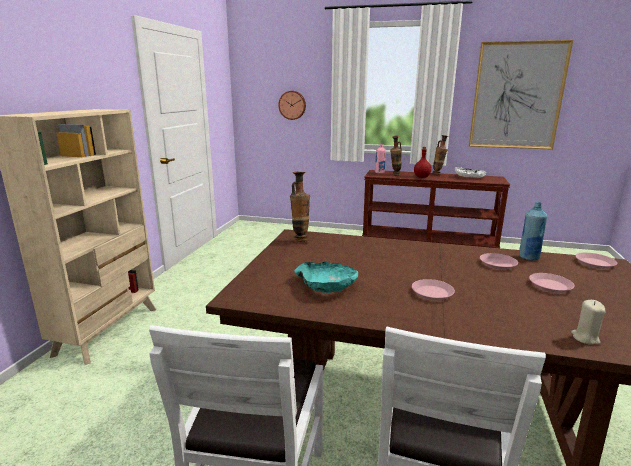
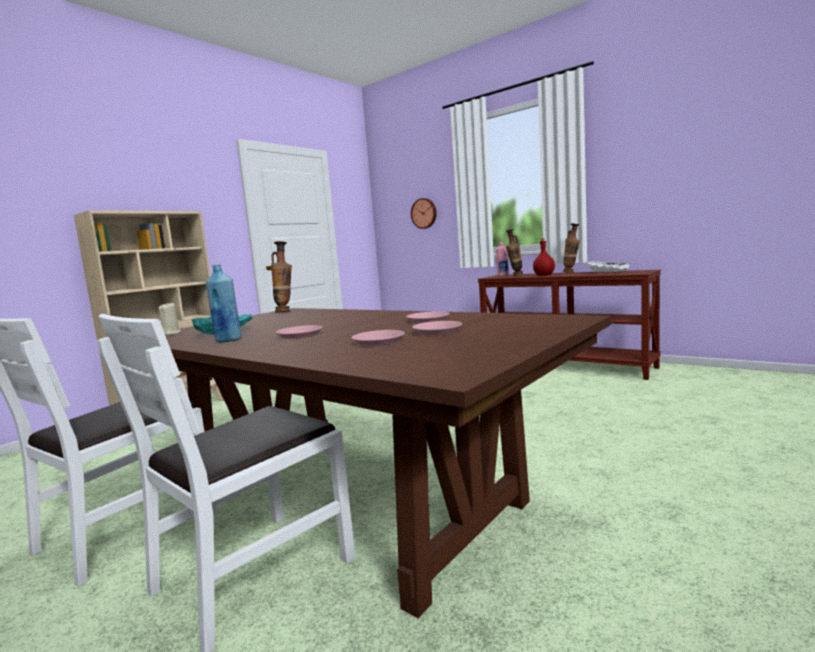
camera: 25 degrees right, 10 degrees down
picture [469,40,573,150] -> none
blue bottle [519,202,547,261] -> blue bottle moved to [206,265,242,342]
beige candle [571,300,606,345] -> beige candle moved to [158,302,182,335]
pink plate [576,253,617,269] -> pink plate moved to [351,330,405,346]

